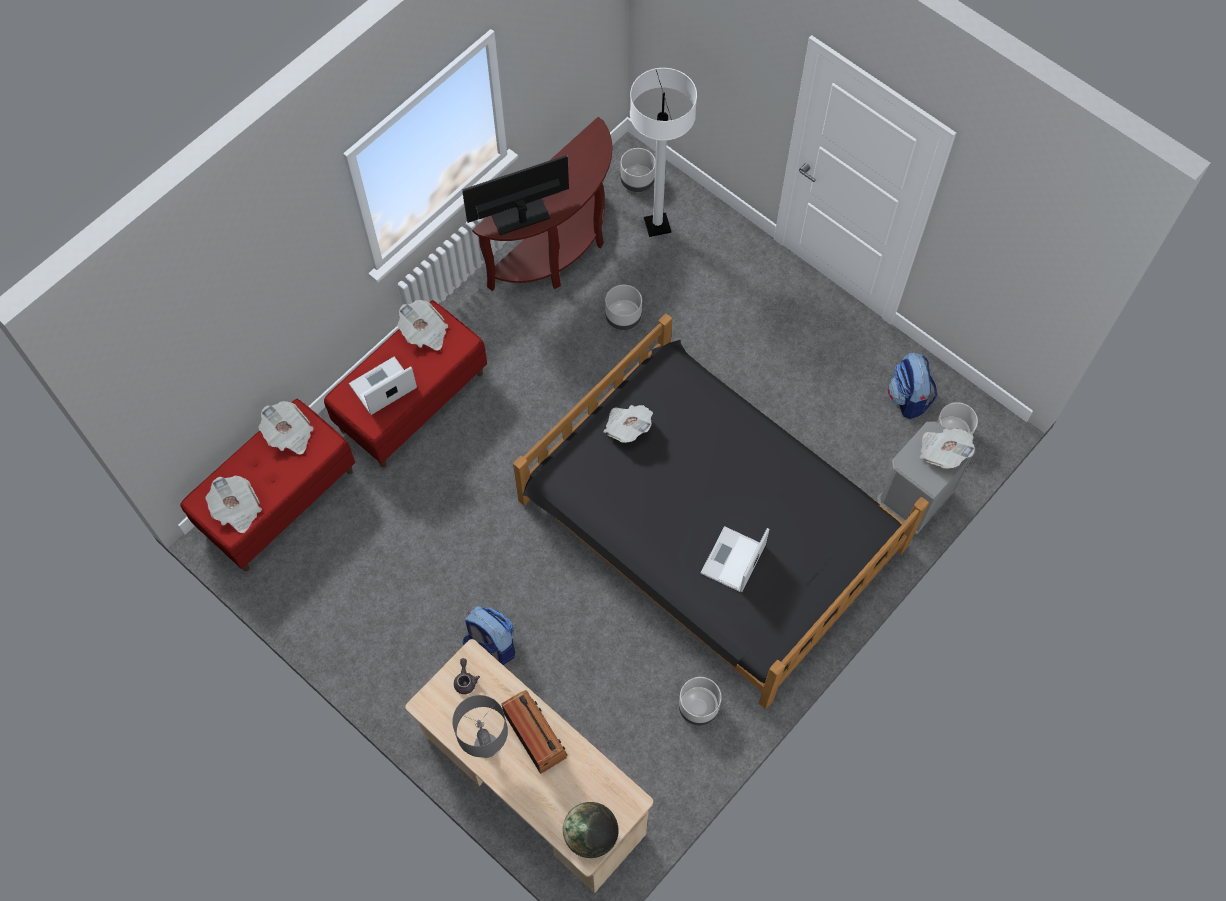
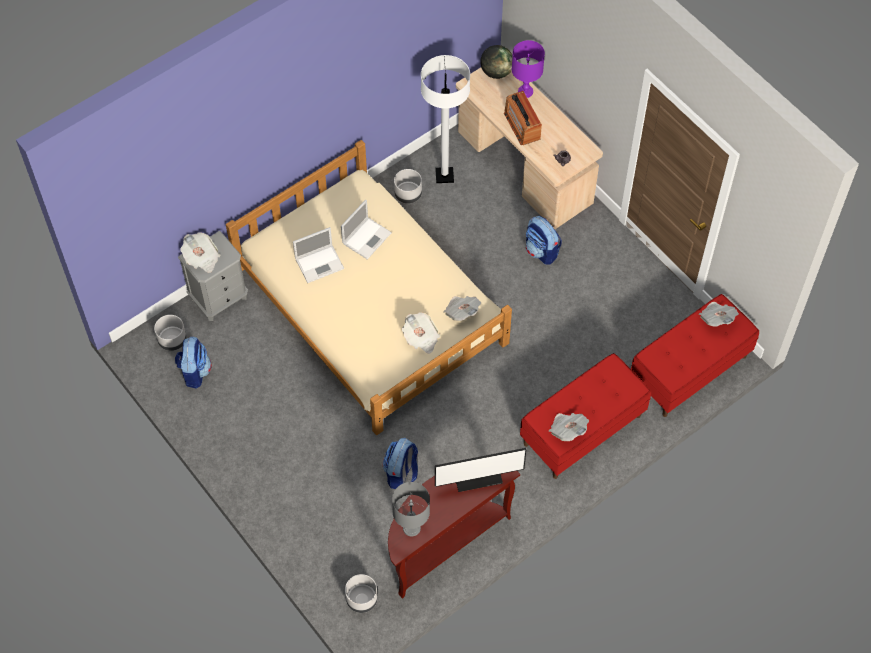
camera: 170 degrees left, 5 degrees down
newspaper [259,401,313,454] -> newspaper moved to [443,296,481,321]
laptop [349,357,417,415] -> laptop moved to [293,227,344,283]
grey table lamp [452,695,508,758] -> grey table lamp moved to [392,482,430,536]
black bed [513,313,929,709] -> beige bed [226,140,512,435]
grey planter [605,285,642,330] -> backpack [383,438,418,489]
white floor lamp [630,68,697,237] -> white floor lamp moved to [421,55,470,183]
none -> purple table lamp [512,40,545,98]

